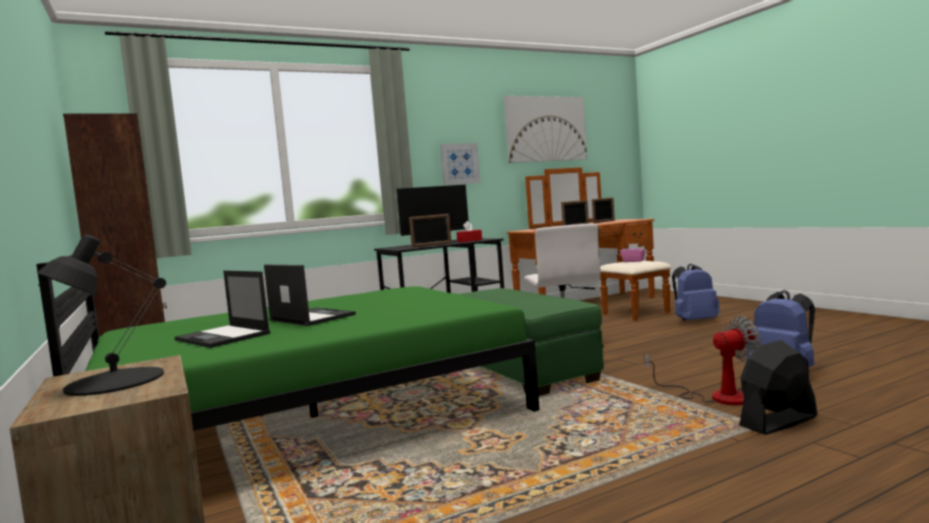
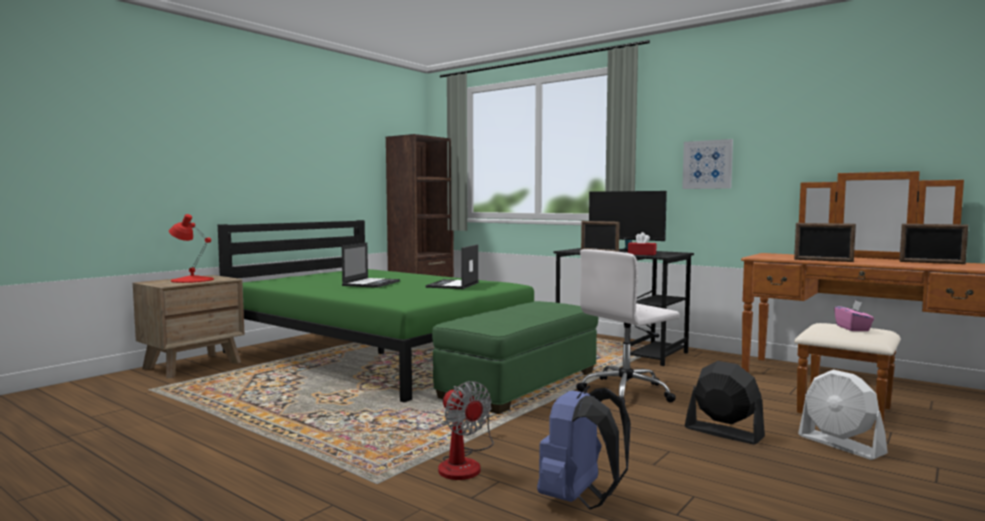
camera: 65 degrees right, 0 degrees up
black table lamp [37,234,166,396] -> red table lamp [169,214,214,283]
laptop [174,271,270,348] -> laptop moved to [426,244,479,289]
picture [504,96,587,163] -> none
blue backpack [672,264,720,321] -> white fan [798,369,888,460]
black fan [739,340,817,435] -> black fan moved to [685,361,765,445]

